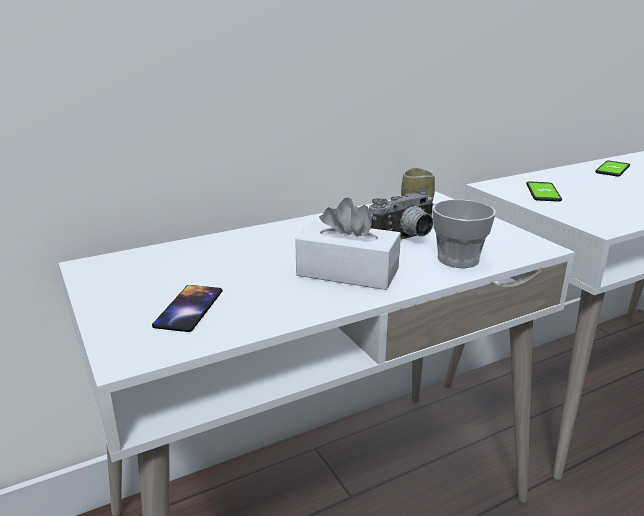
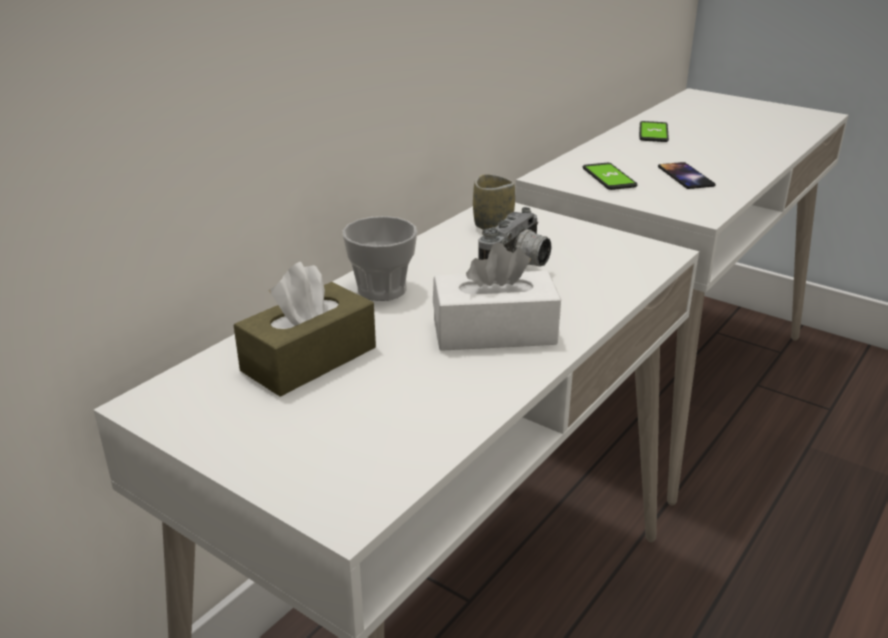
camera: 25 degrees left, 5 degrees up
phone [152,285,222,332] -> phone moved to [658,162,716,189]
cup [432,199,496,268] -> cup moved to [343,216,417,301]
none -> brown tissue box [234,261,376,397]

